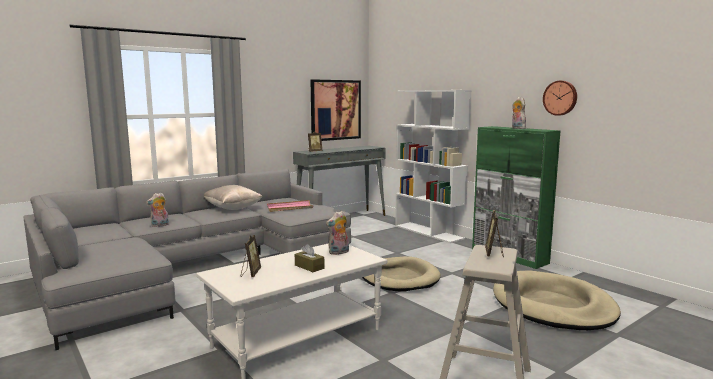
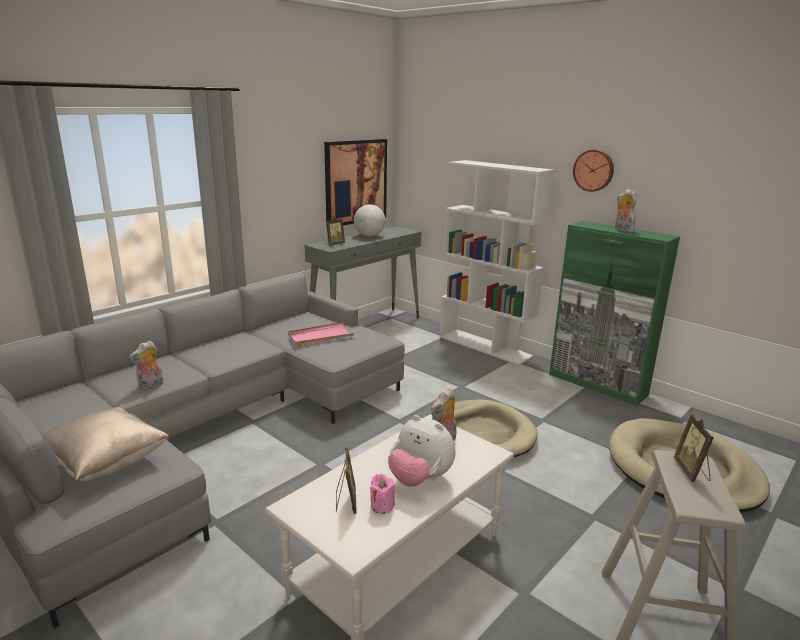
camera: 10 degrees left, 10 degrees up
beige pillow [204,185,263,210] -> beige pillow moved to [44,407,169,481]
brown tissue box [295,244,324,272] -> plush toy [388,415,455,486]
wall clock [543,81,577,116] -> wall clock moved to [573,149,614,192]
none -> globe [354,205,385,237]
none -> pink candle [370,474,395,514]

